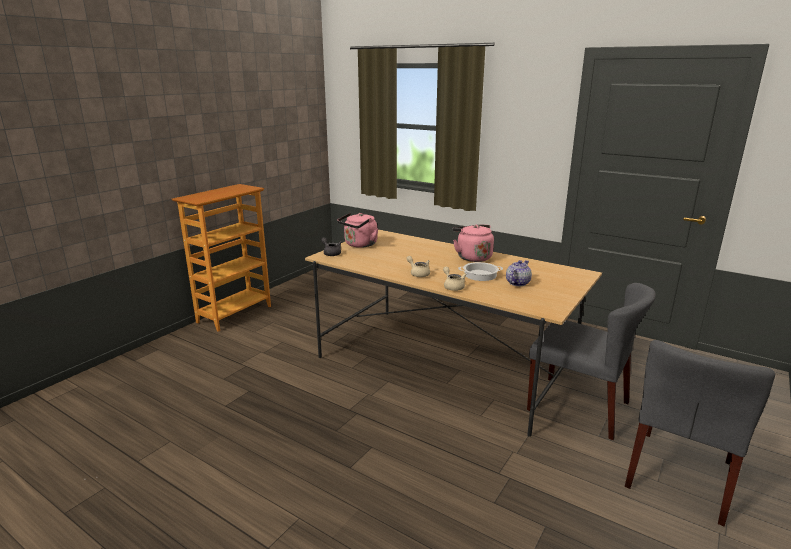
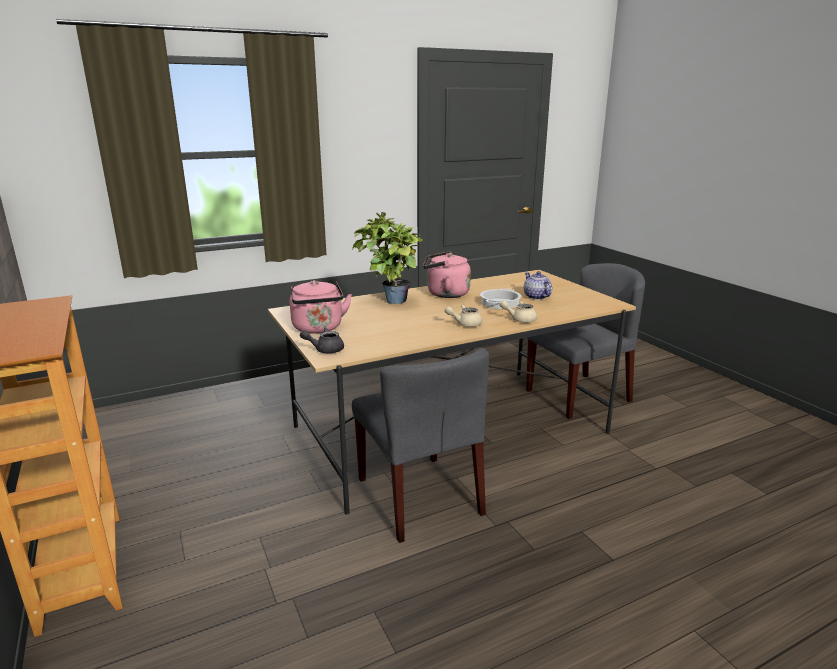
camera: 60 degrees left, 0 degrees up
grey chair [625,340,775,526] -> grey chair moved to [352,348,489,543]
none -> potted plant [352,212,422,304]

